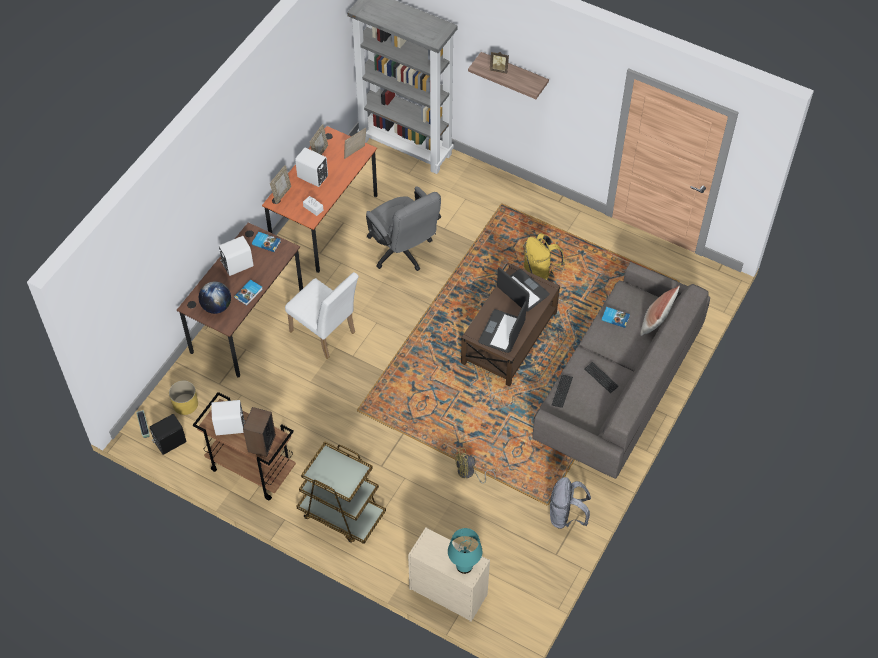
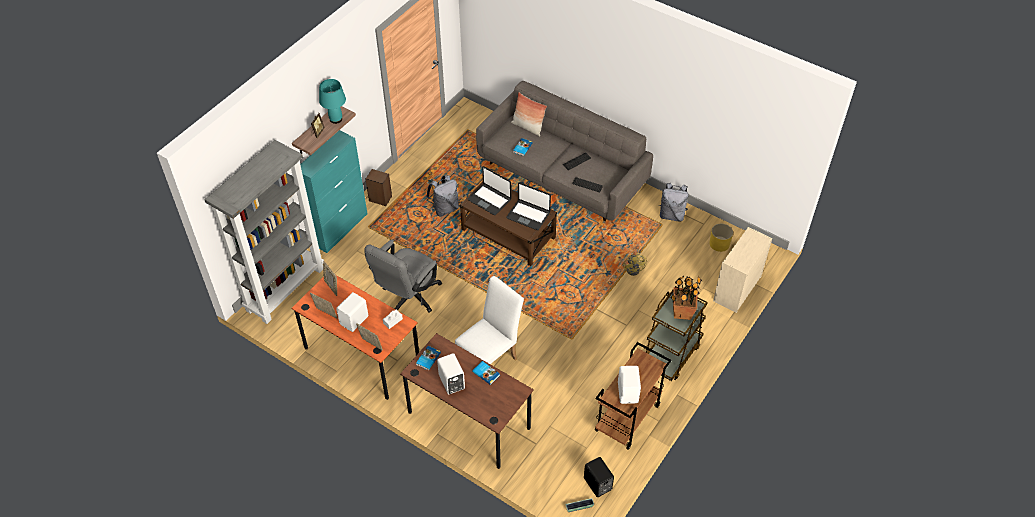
camera: 85 degrees left, 5 degrees down
yellow planter [169,381,198,415] -> yellow planter moved to [709,224,733,252]
globe [199,281,231,314] -> none
speaker [243,407,276,457] -> speaker moved to [366,169,392,206]
grey office chair [366,186,441,271] -> grey office chair turned 150 degrees clockwise [365,240,442,313]
turquoise table lamp [448,528,482,574] -> turquoise table lamp moved to [319,79,346,124]
laptop [497,267,550,312] -> laptop turned 105 degrees counterclockwise [468,166,511,215]
yellow backpack [524,233,565,280] -> grey backpack [426,175,459,217]
none -> turquoise cabinet [300,130,368,253]
none -> potted plant [671,276,702,320]

